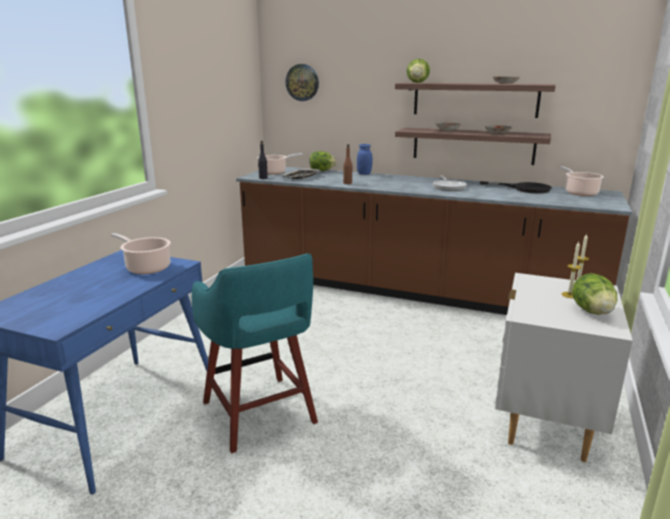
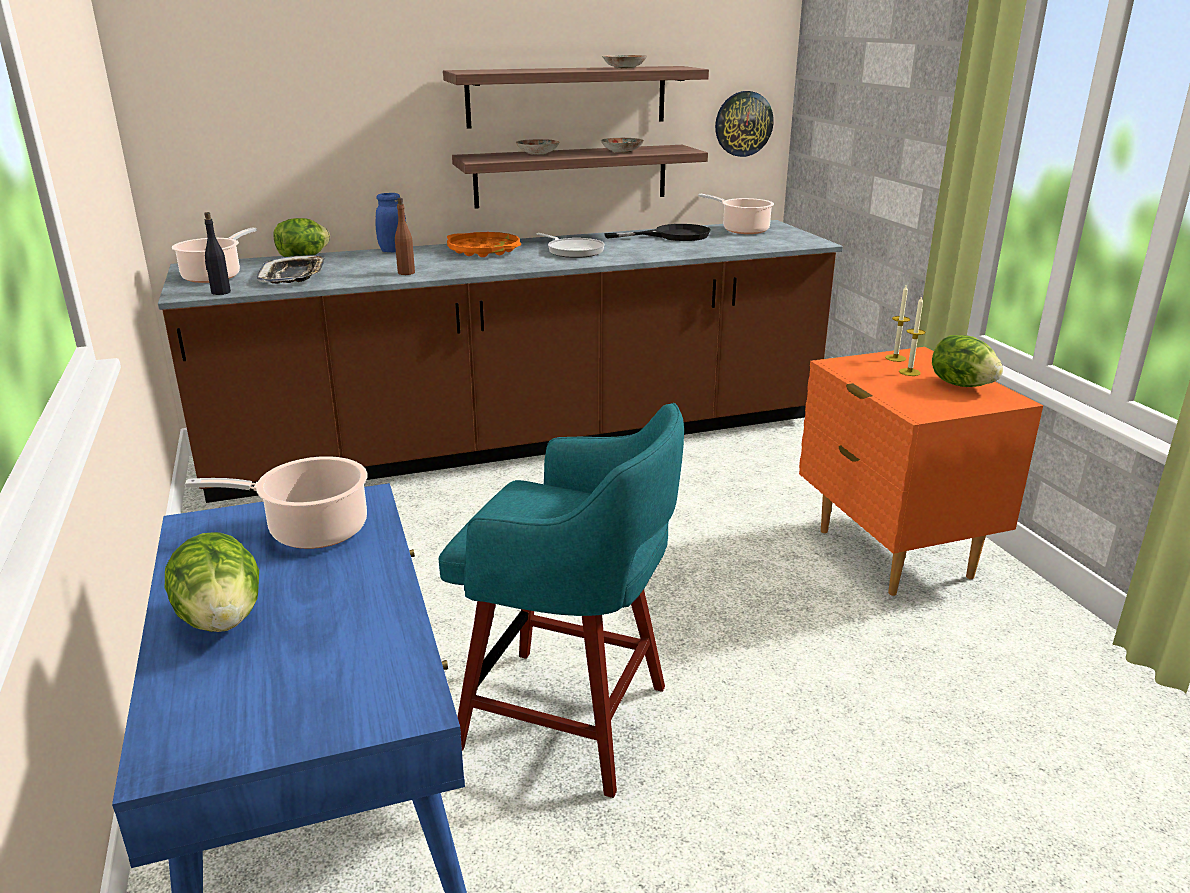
camera: 40 degrees left, 5 degrees up
wall clock [285,64,319,101] -> wall clock moved to [715,91,774,157]
lettuce [407,59,430,83] -> lettuce moved to [165,532,259,632]
white nightstand [495,273,633,462] -> orange nightstand [799,347,1043,596]
none -> orange tray [447,232,521,257]

